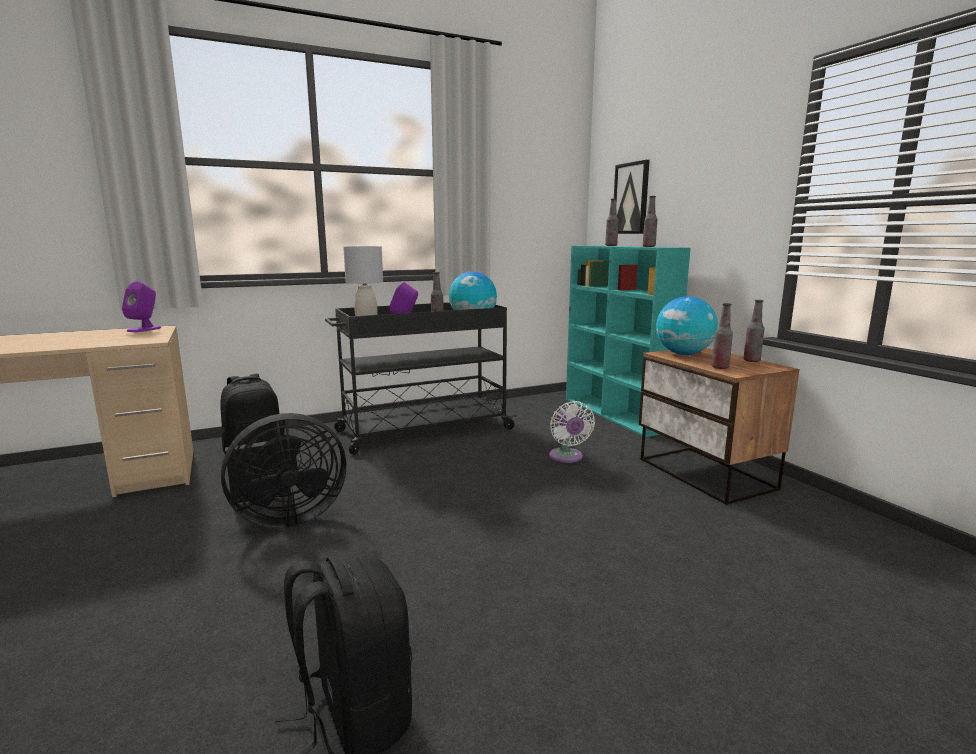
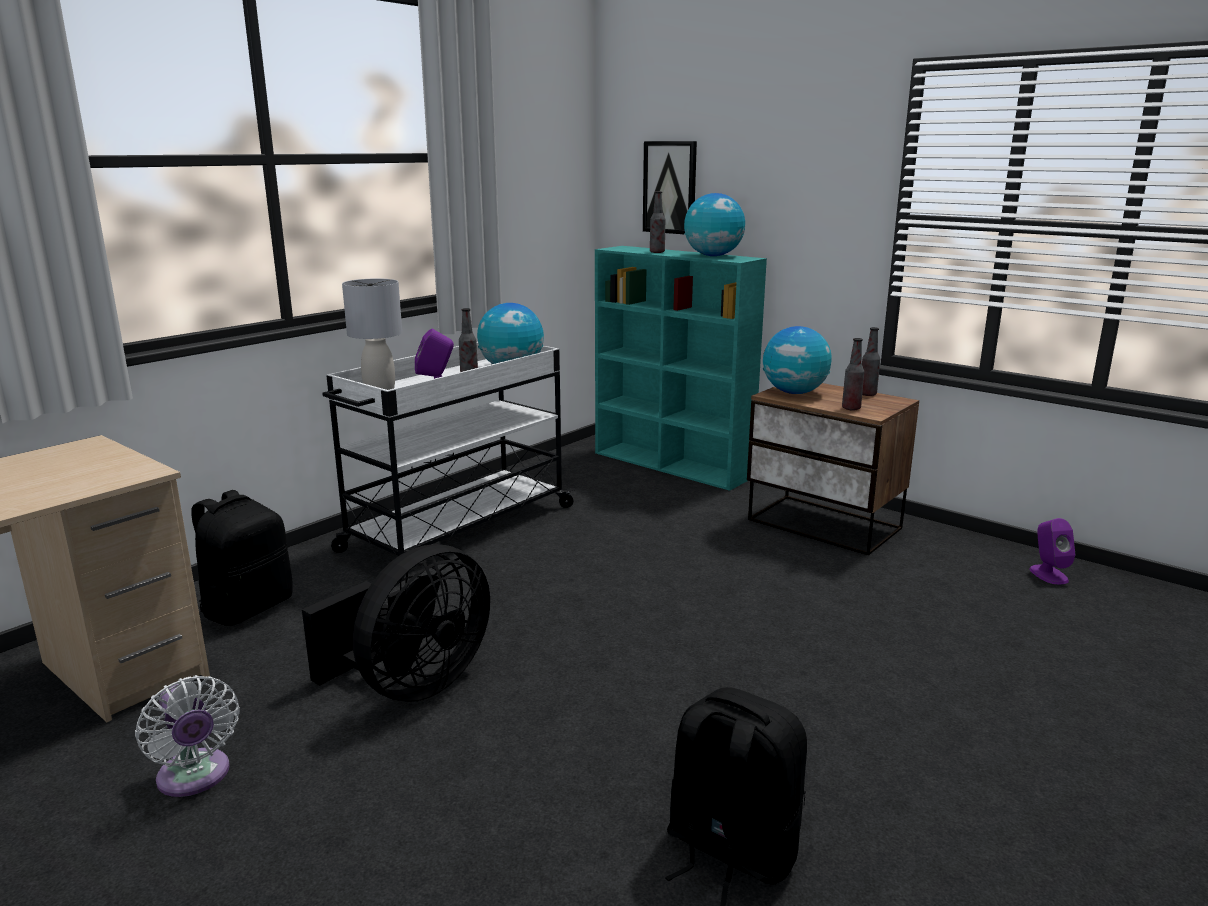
camera: 25 degrees left, 5 degrees up
purple speaker [122,281,161,332] -> purple speaker moved to [1030,518,1075,584]
black cart [325,302,517,455] -> white cart [322,342,576,581]
white fan [549,401,595,463] -> white fan moved to [135,675,240,797]
bottle [643,196,657,247] -> globe [684,193,745,256]

